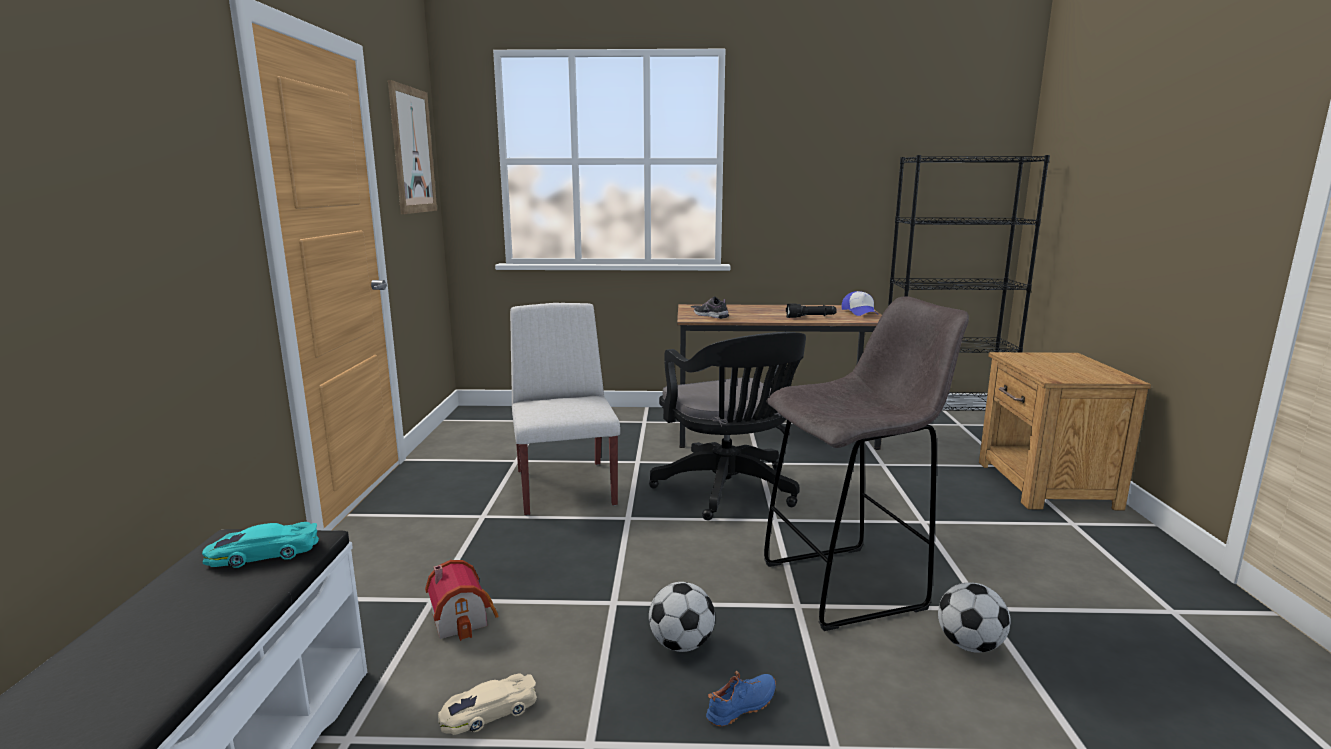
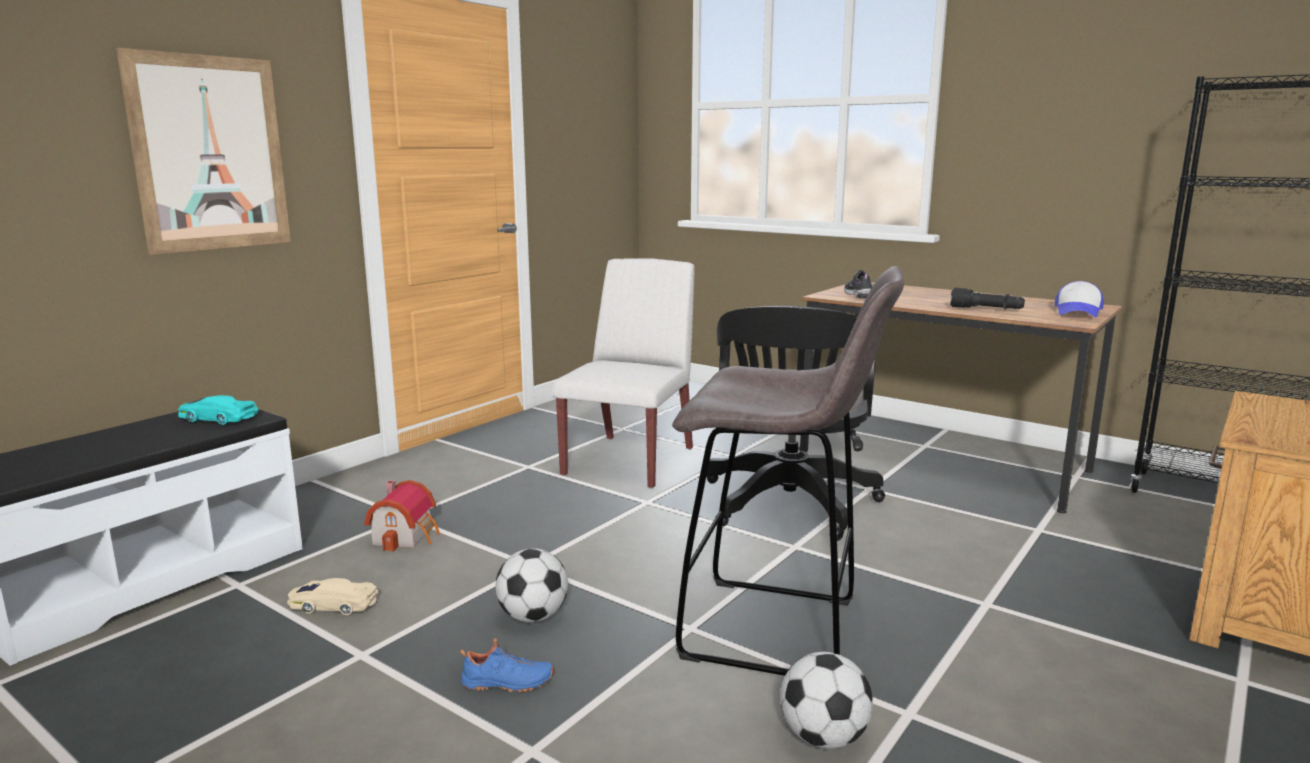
camera: 35 degrees right, 0 degrees up
picture [388,80,437,214] -> picture moved to [116,48,291,255]

